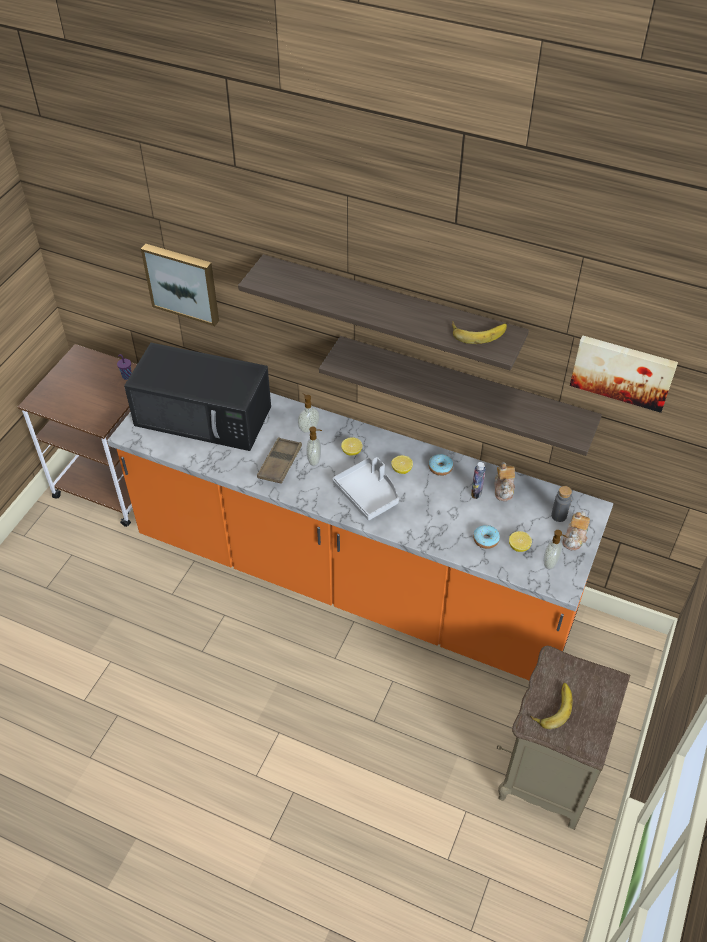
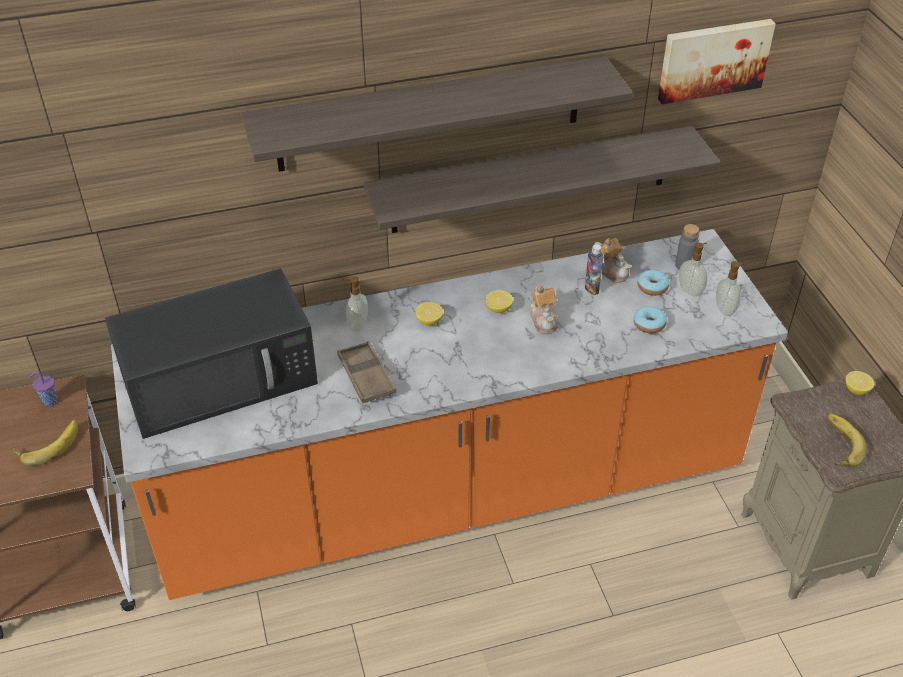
camera: 40 degrees left, 5 degrees down
picture [141,244,219,326] -> none
soap dispenser [306,427,322,466] -> soap dispenser moved to [679,242,708,296]
grey tray [333,457,399,520] -> none
donut [428,454,453,476] -> donut moved to [637,270,669,296]
banana [452,322,507,344] -> banana moved to [13,420,78,466]
lemon [509,531,532,552] -> lemon moved to [845,371,875,395]
teapot [562,511,590,550] -> teapot moved to [530,285,559,334]

